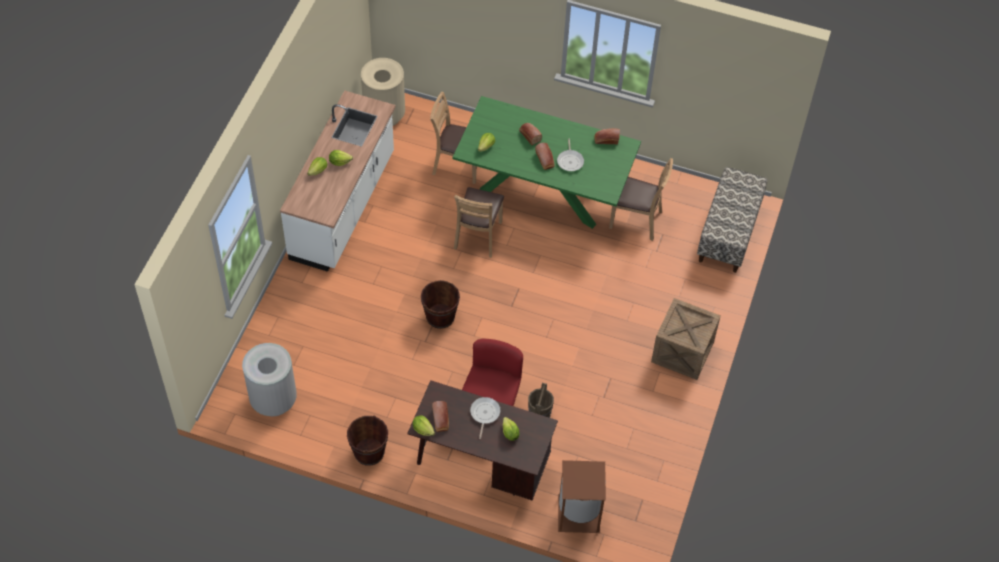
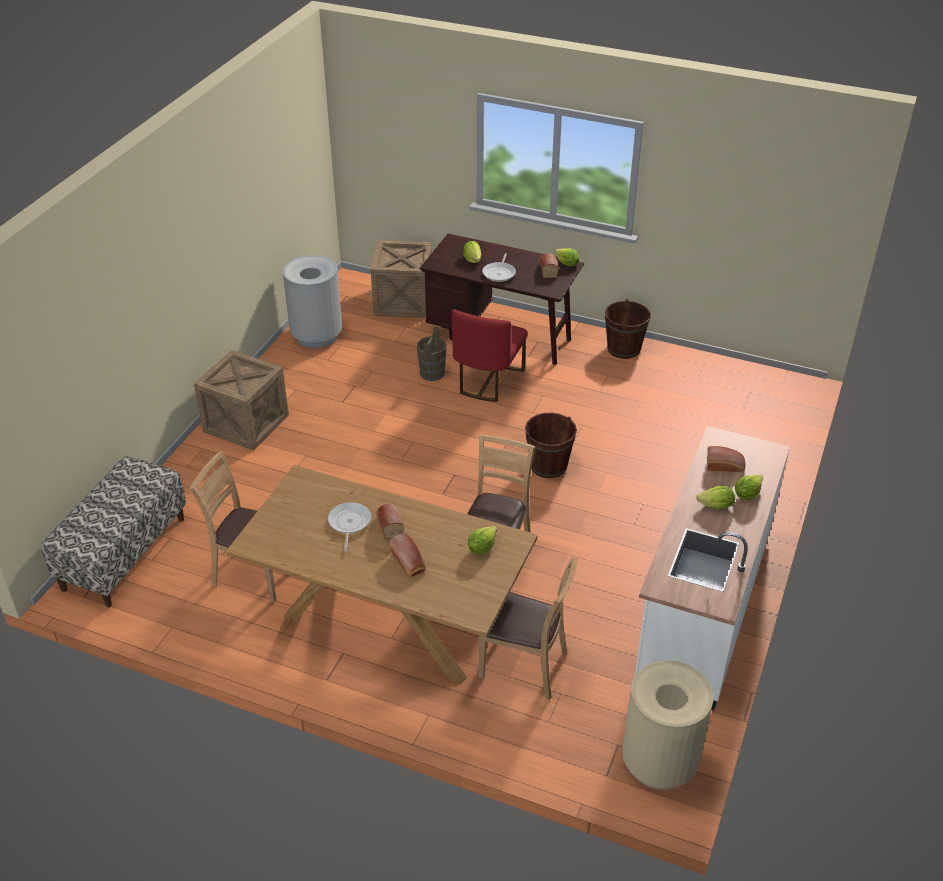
camera: 175 degrees left, 15 degrees down
grey trash can [242,343,297,416] -> grey trash can moved to [283,255,342,348]
green dining table [453,96,641,229] -> brown dining table [226,465,538,685]
brown trash can [558,460,606,533] -> crate [371,240,432,318]
bread [595,128,620,144] -> bread moved to [707,446,746,472]

